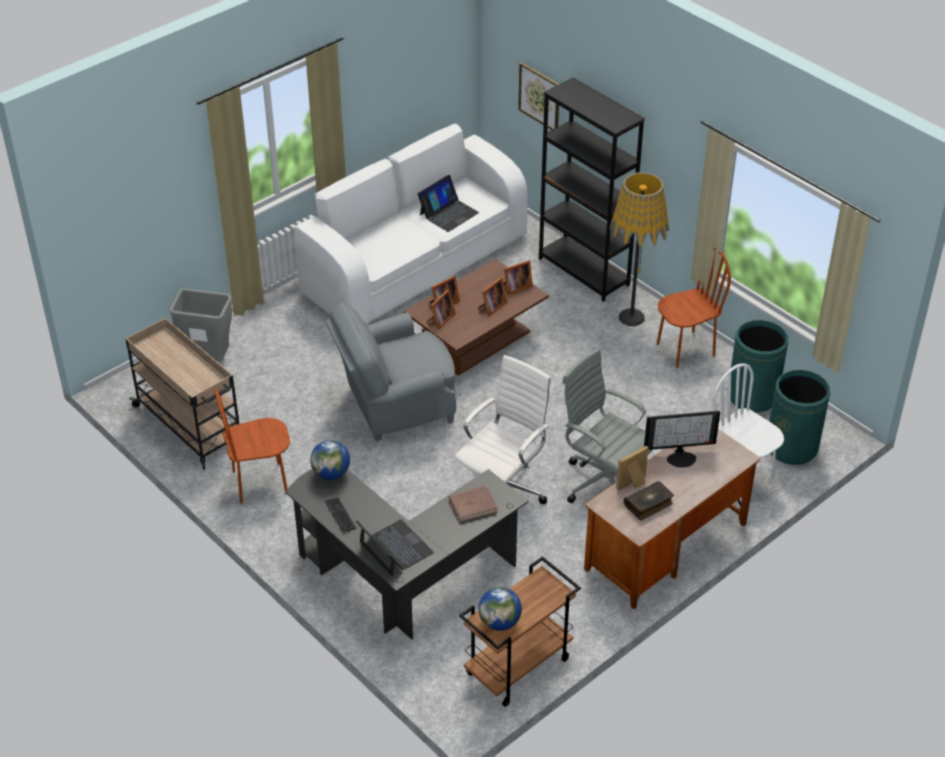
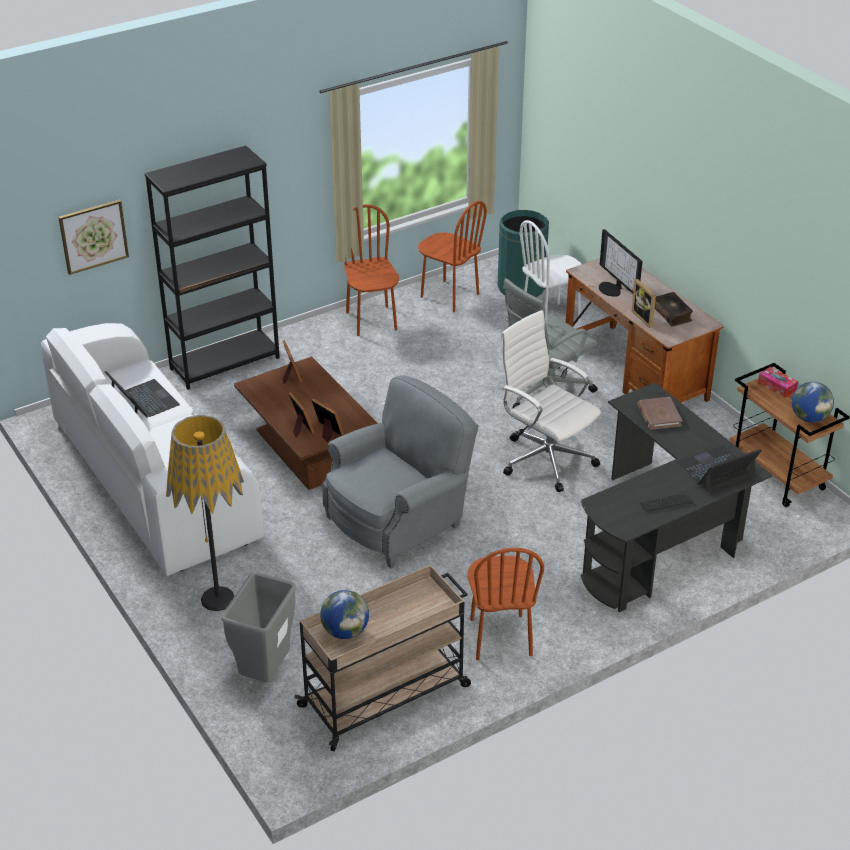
camera: 80 degrees left, 5 degrees down
globe [310,440,350,480] -> globe moved to [320,590,369,639]
grey armchair [325,302,456,441] -> grey armchair turned 120 degrees counterclockwise [323,375,479,569]
picture frame [478,277,507,316] -> none
floor lamp [610,172,669,326] -> floor lamp moved to [166,415,244,611]
monitor [644,411,720,468] -> monitor turned 150 degrees clockwise [599,229,642,297]
green trash can [731,320,788,413] -> brown chair [418,201,487,312]
none -> tissue box [758,366,798,398]

